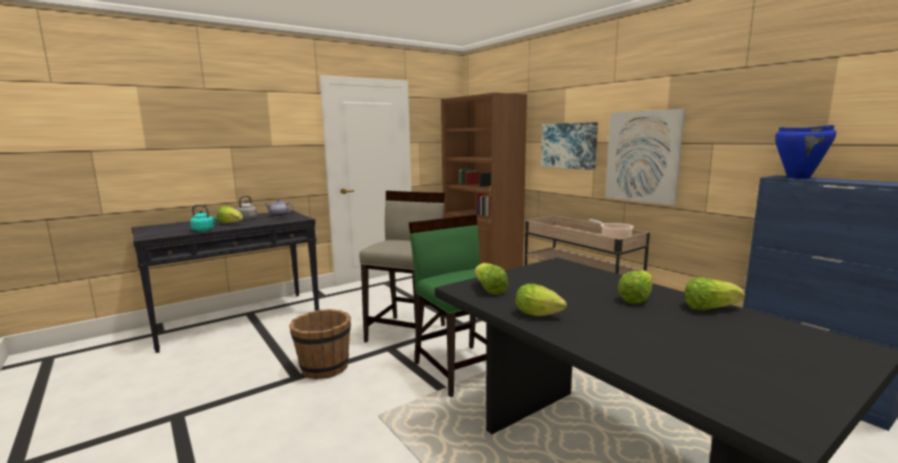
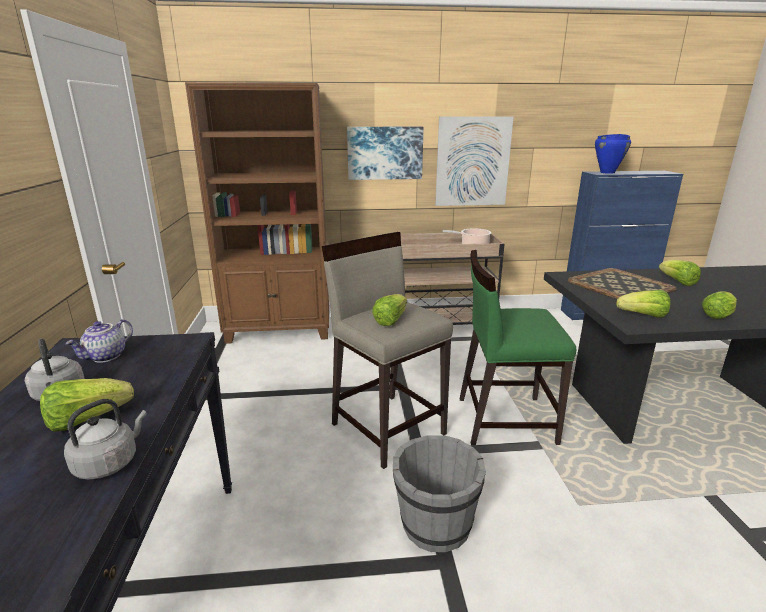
camera: 60 degrees left, 10 degrees up
turquoise kettle [190,205,217,231] -> grey kettle [64,399,147,479]
brown bucket [289,309,351,379] -> grey bucket [393,435,486,552]
lettuce [684,277,745,310] -> lettuce moved to [372,294,407,326]
none -> tray [568,268,677,299]

